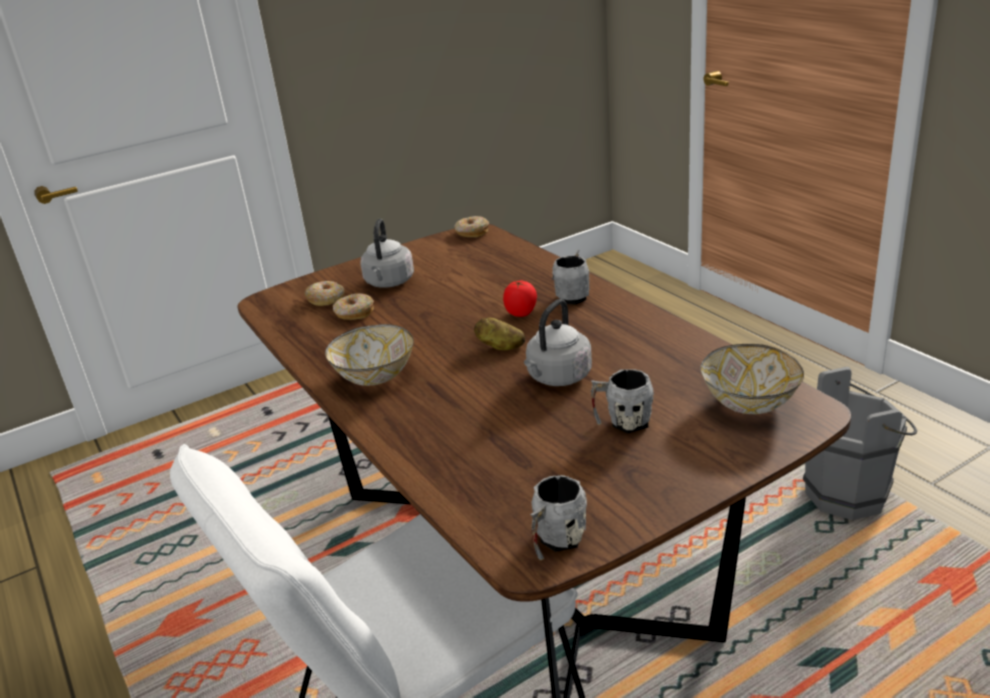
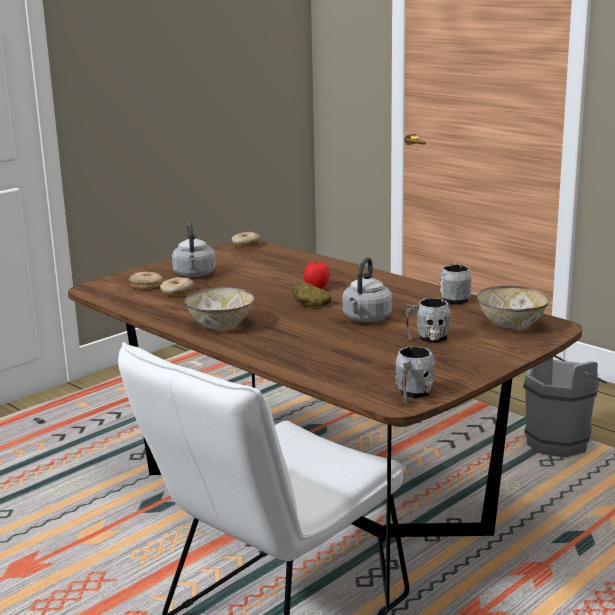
camera: 15 degrees left, 10 degrees down
grey mug [552,250,590,304] -> grey mug moved to [439,261,471,304]

